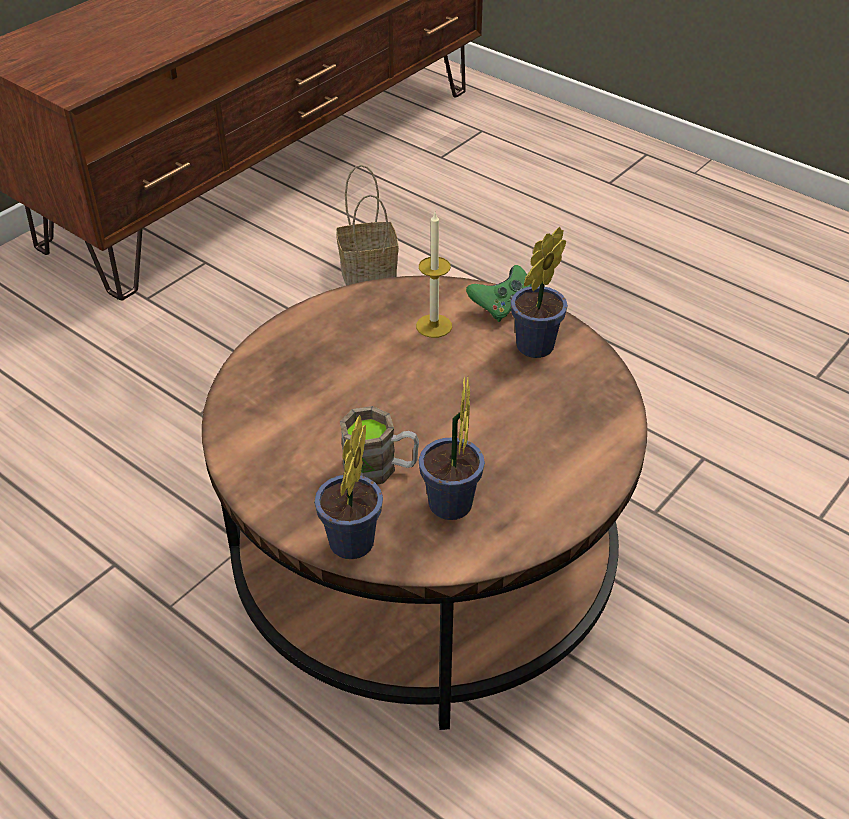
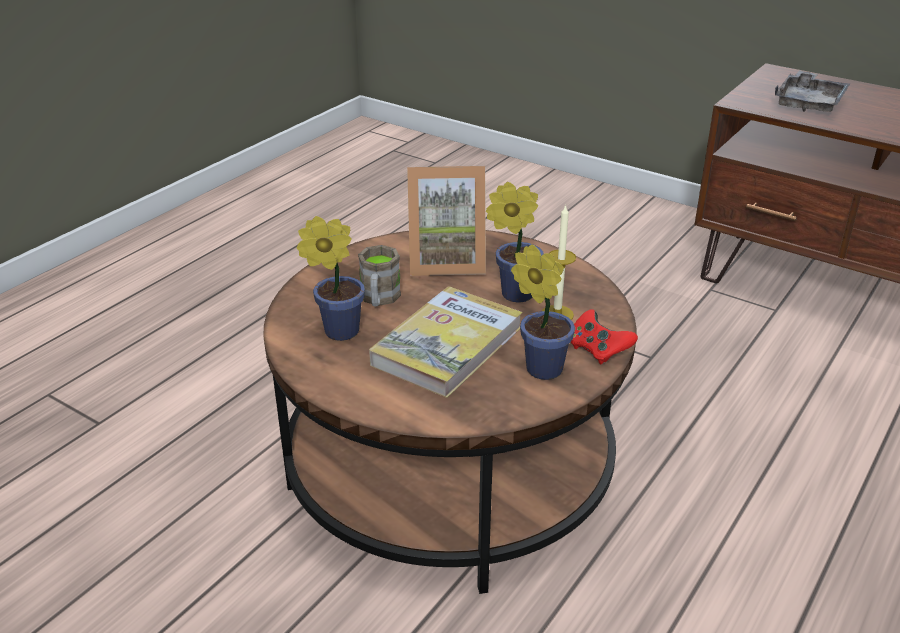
camera: 85 degrees right, 10 degrees down
potted plant [314,415,383,559] -> potted plant moved to [486,182,544,302]
basket [336,165,399,285] -> none
green game controller [466,265,532,322] -> red game controller [571,309,638,365]
none -> book [369,286,523,398]
none -> picture frame [407,166,486,276]
none -> grey tray [775,70,850,112]

